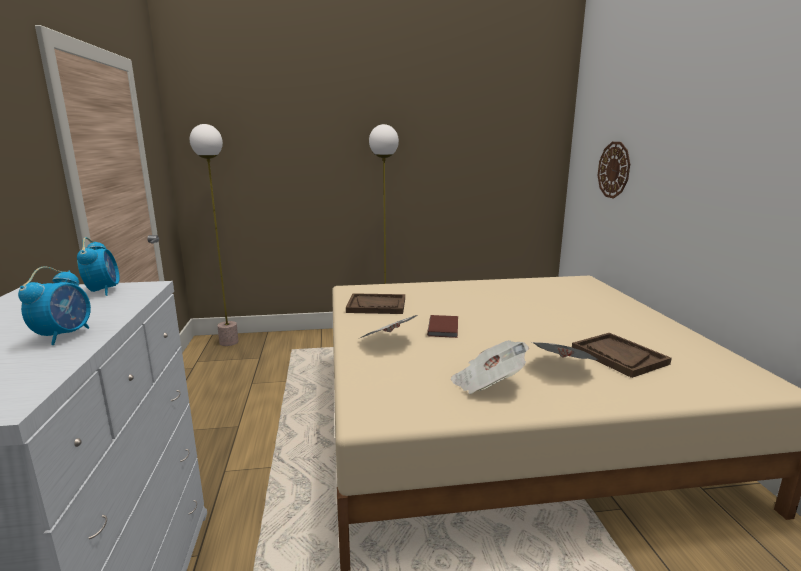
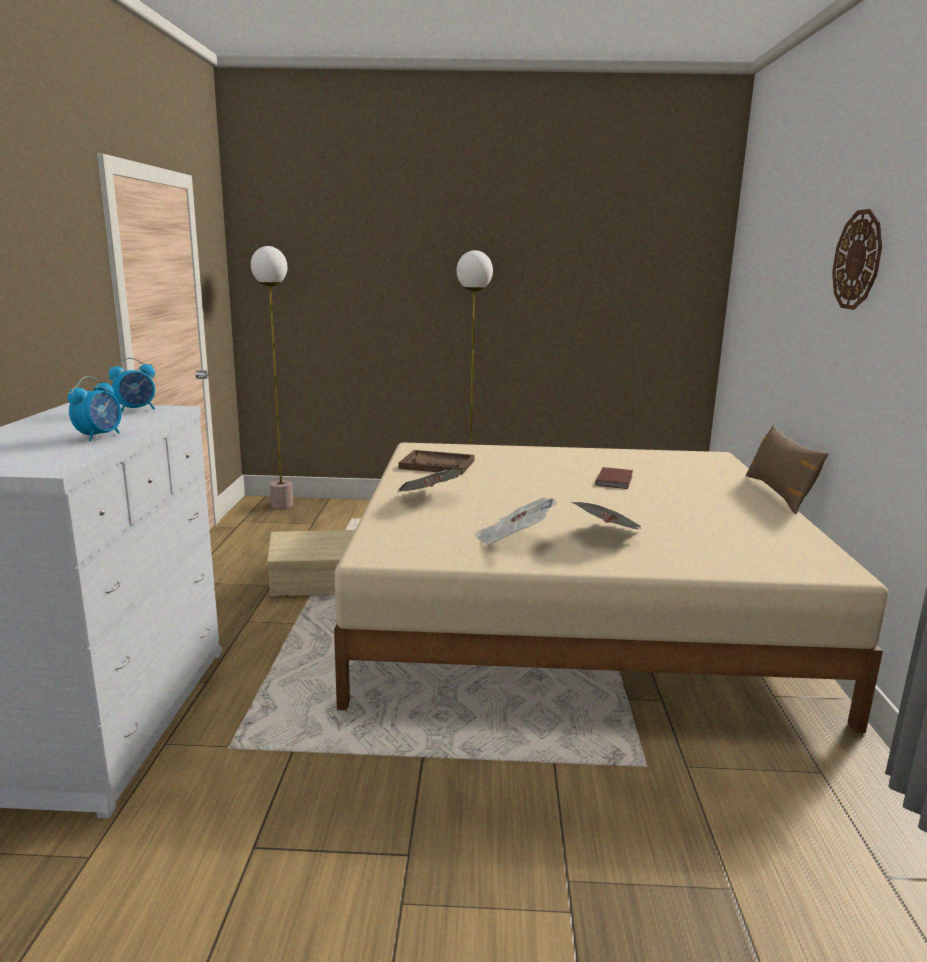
camera: 10 degrees right, 0 degrees up
alarm clock [77,237,120,296] -> alarm clock turned 60 degrees clockwise [109,358,155,413]
brown book [427,315,458,338] -> brown book moved to [595,467,633,489]
brown tray [572,333,672,378] -> none
wall clock [597,142,630,198] -> wall clock moved to [832,209,882,310]
none -> beige storage box [267,530,355,597]
none -> brown pillow [746,425,828,514]

